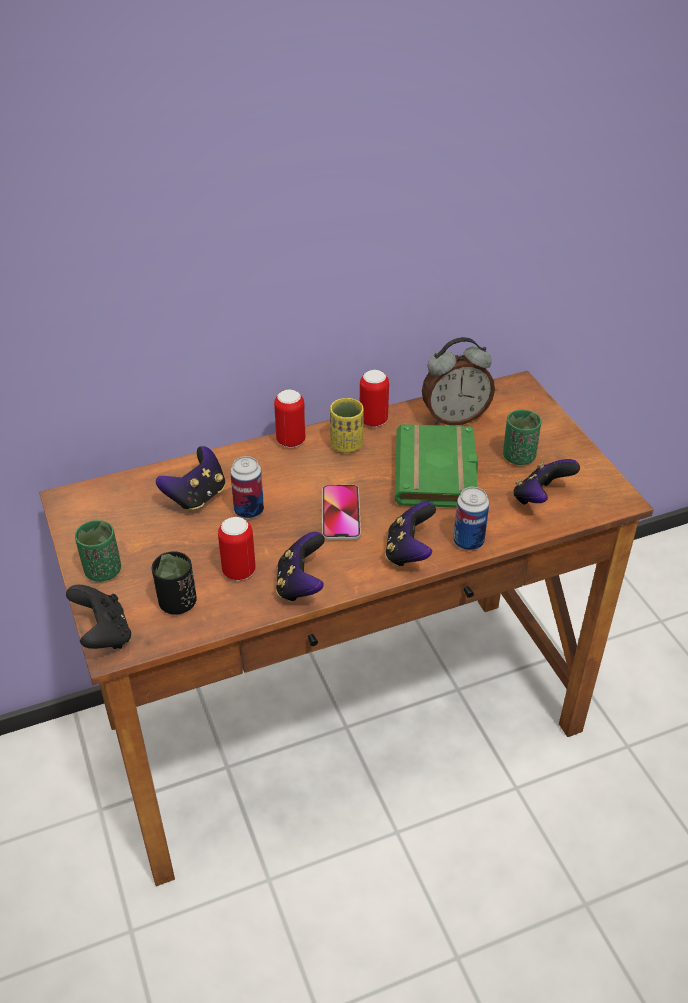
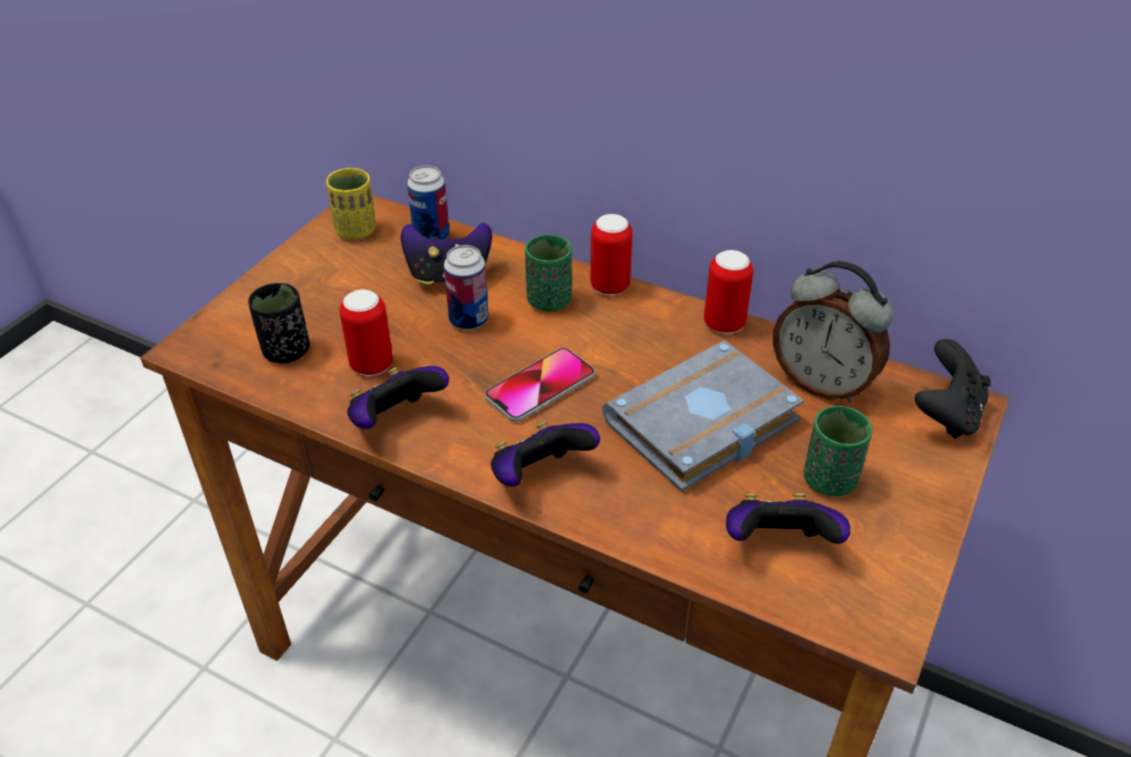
camera: 50 degrees right, 0 degrees up
black game controller [66,585,131,649] -> black game controller moved to [915,339,991,439]
green cup [75,520,121,582] -> green cup moved to [525,235,572,311]
yellow cup [330,398,364,453] -> yellow cup moved to [326,168,376,240]
green book [395,424,478,508] -> grey book [602,340,804,492]
can [453,487,489,551] -> can moved to [407,166,449,239]

